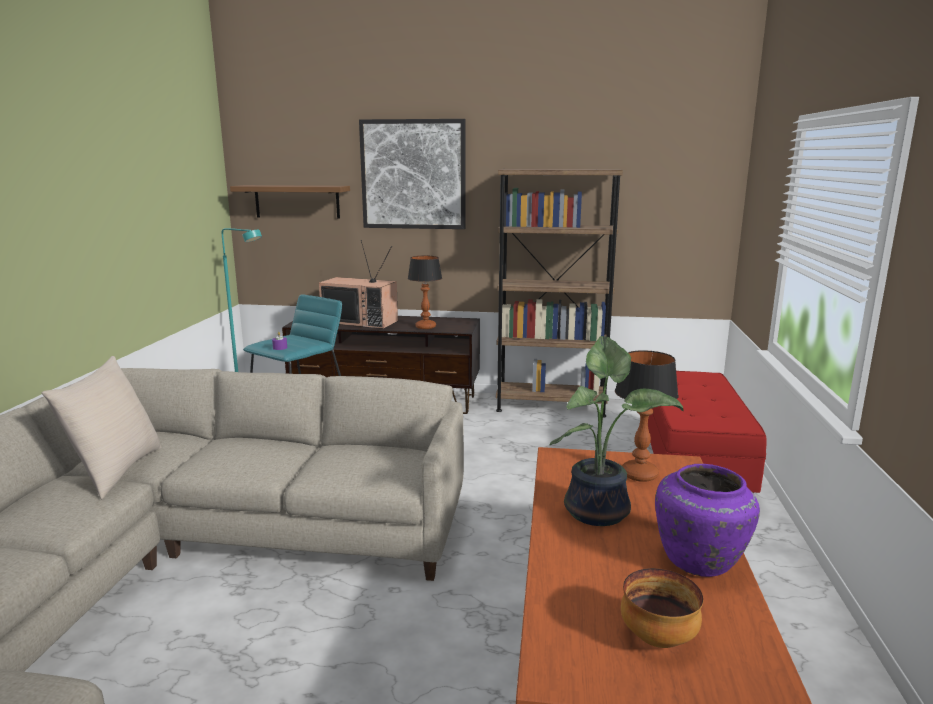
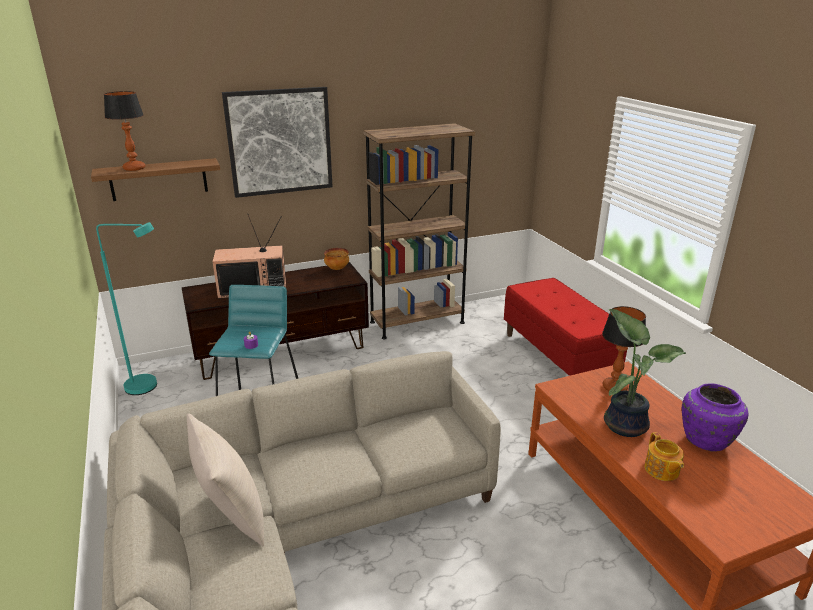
camera: 30 degrees left, 10 degrees up
table lamp [408,256,442,329] -> table lamp moved to [104,91,146,171]
bowl [621,568,703,648] -> bowl moved to [324,248,349,270]
none -> teapot [645,432,684,481]

